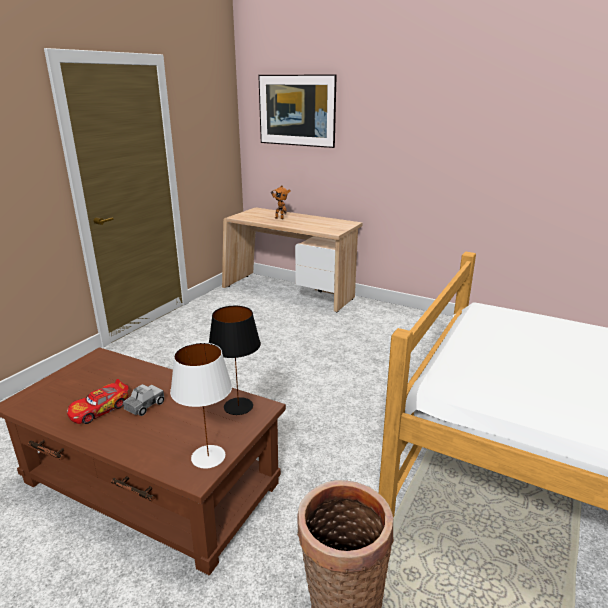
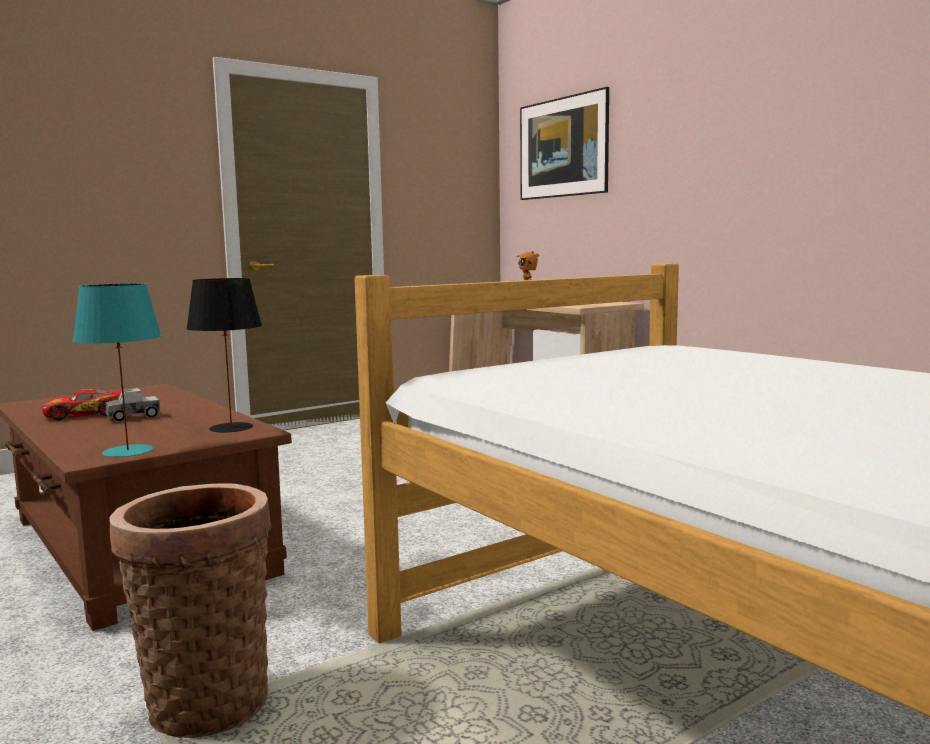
camera: 25 degrees right, 15 degrees down
white table lamp [170,343,232,469] -> turquoise table lamp [73,283,162,457]

